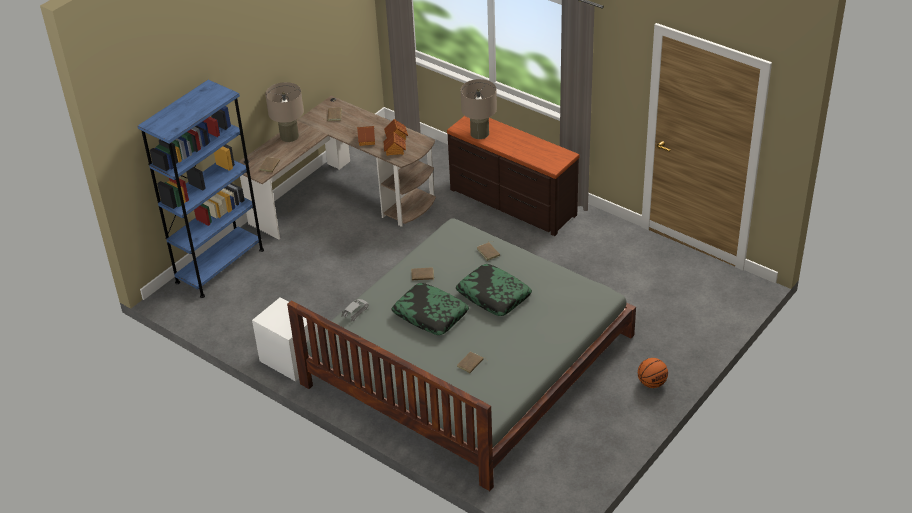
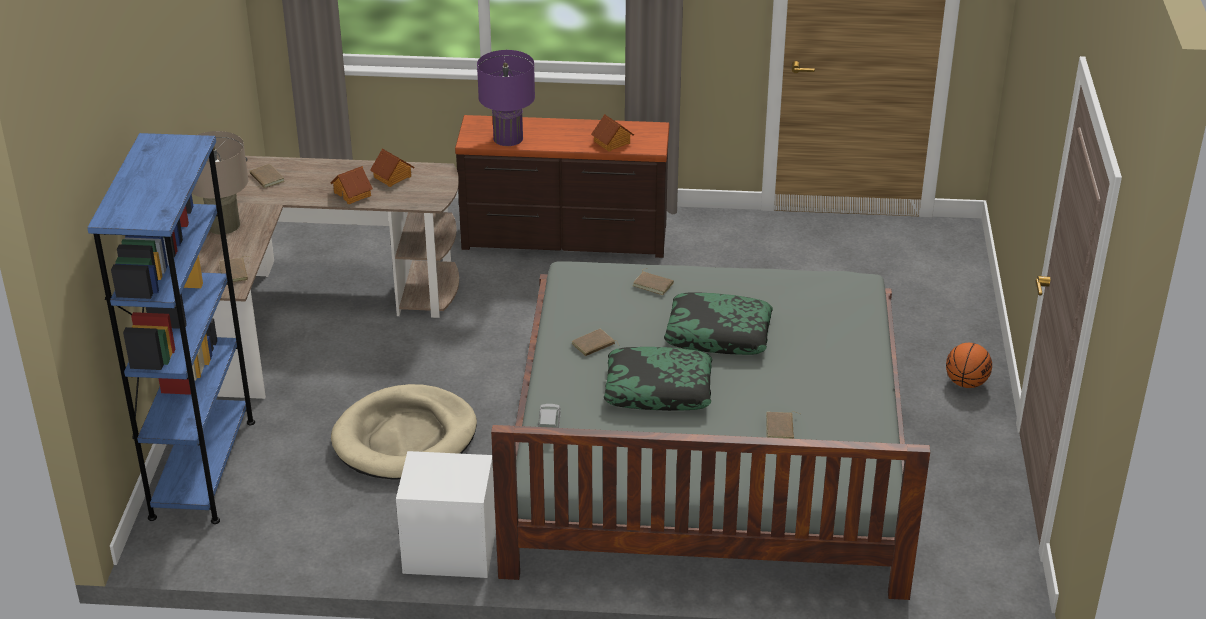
camera: 35 degrees left, 5 degrees down
toy house [384,132,406,156] -> toy house moved to [591,114,634,152]
beige table lamp [460,79,497,139] -> purple table lamp [477,50,535,146]
none -> beige dog bed [331,384,477,480]

